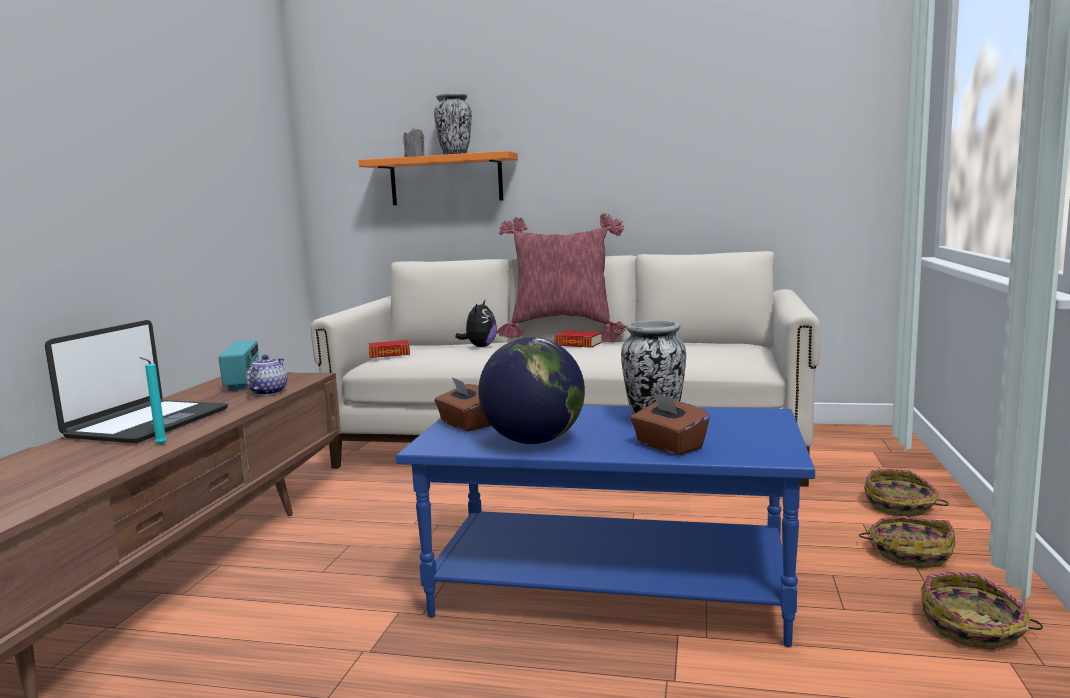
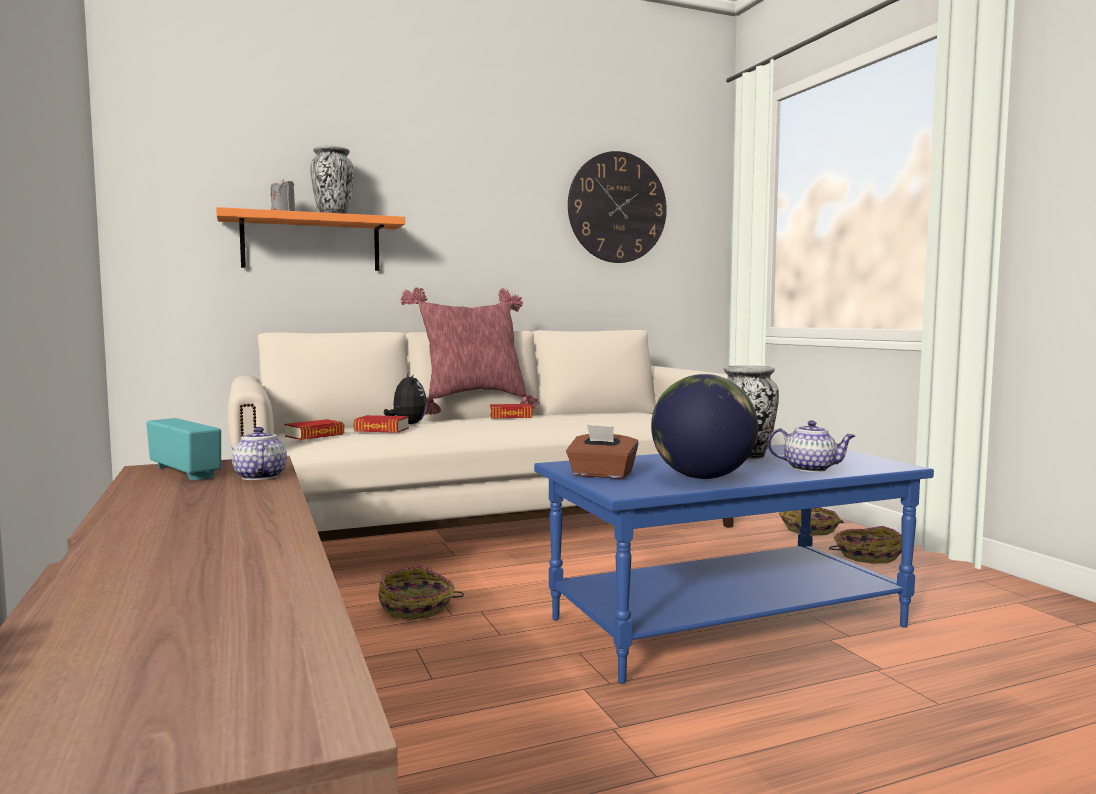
camera: 35 degrees left, 5 degrees down
laptop [45,320,228,443] -> none
turquoise candle [139,357,167,445] -> none
brown tissue box [630,392,710,456] -> teapot [768,420,855,472]
basket [921,572,1043,649] -> basket moved to [378,567,464,620]
none -> book [354,415,409,433]
none -> wall clock [568,151,667,263]

